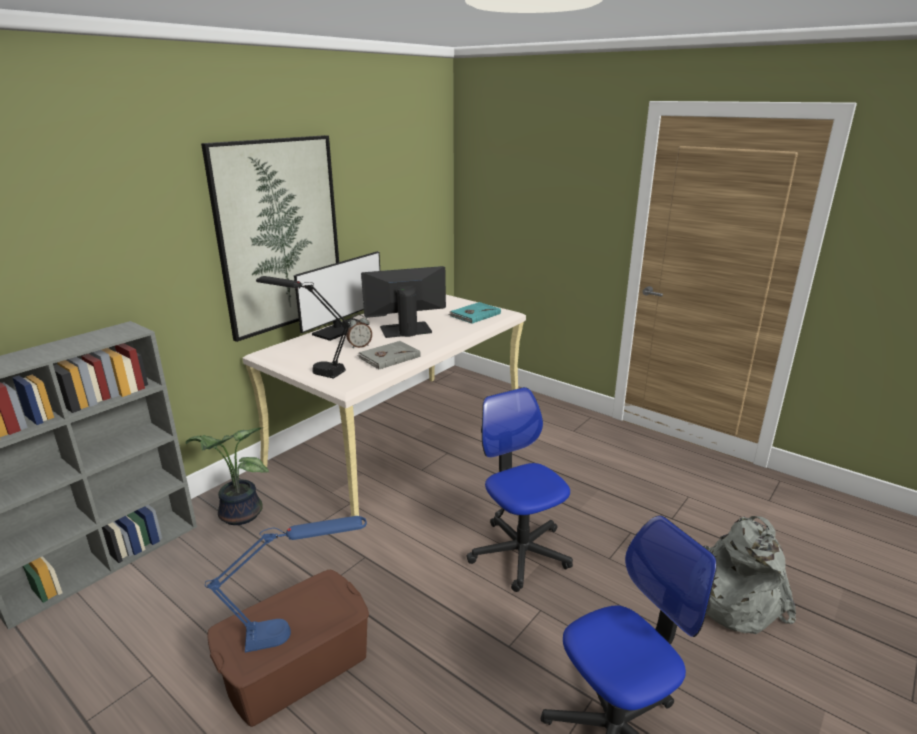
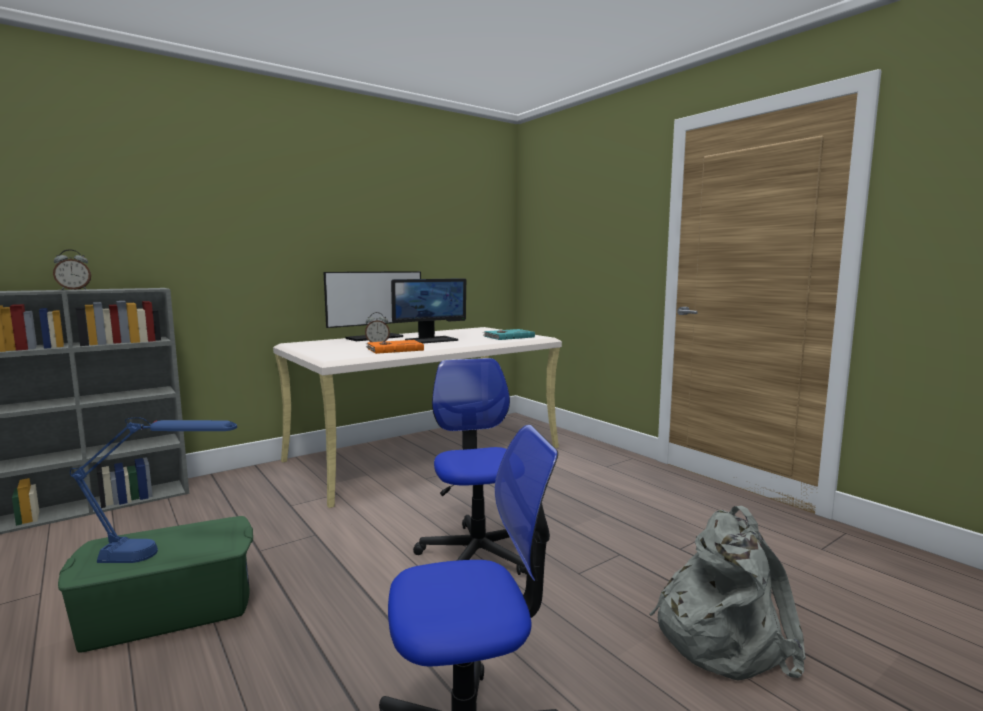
camera: 15 degrees right, 15 degrees down
potted plant [185,427,269,525] -> none
picture [201,135,339,342] -> none
brown storage box [207,570,369,727] -> green storage box [58,516,253,653]
black table lamp [256,276,351,379] -> none
grey book [357,341,421,369] -> orange book [366,340,424,354]
monitor [361,266,446,338] -> monitor turned 150 degrees clockwise [391,278,466,344]
none -> alarm clock [53,249,91,290]

